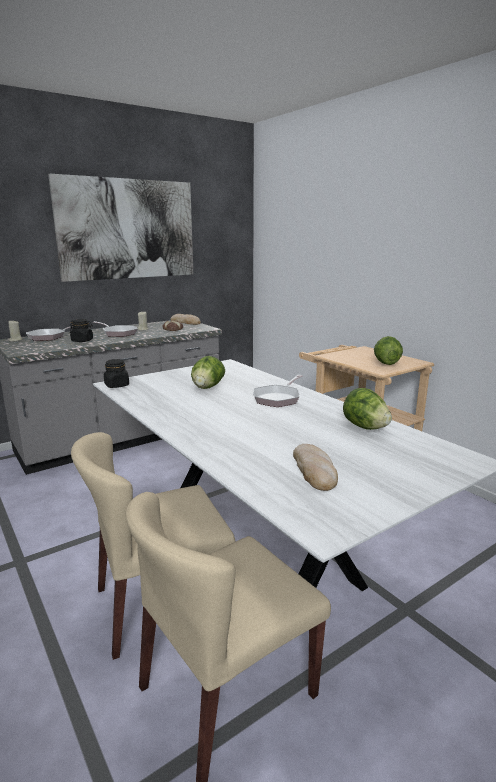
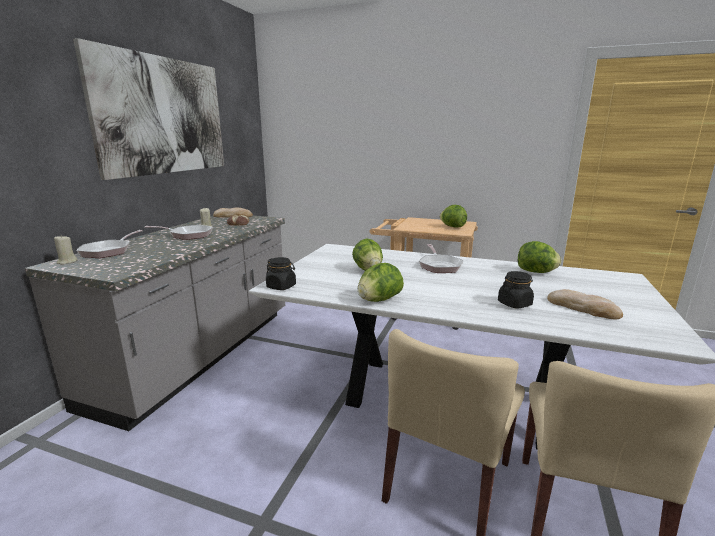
camera: 35 degrees left, 0 degrees up
black jar [70,319,93,342] -> black jar moved to [498,271,534,309]
none -> lettuce [358,263,404,302]

